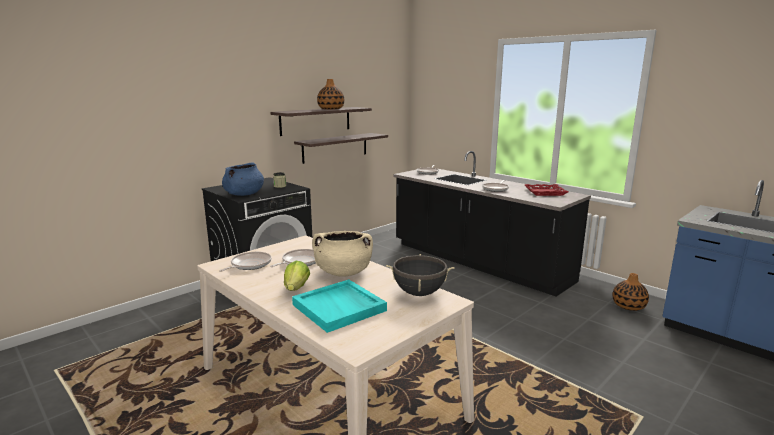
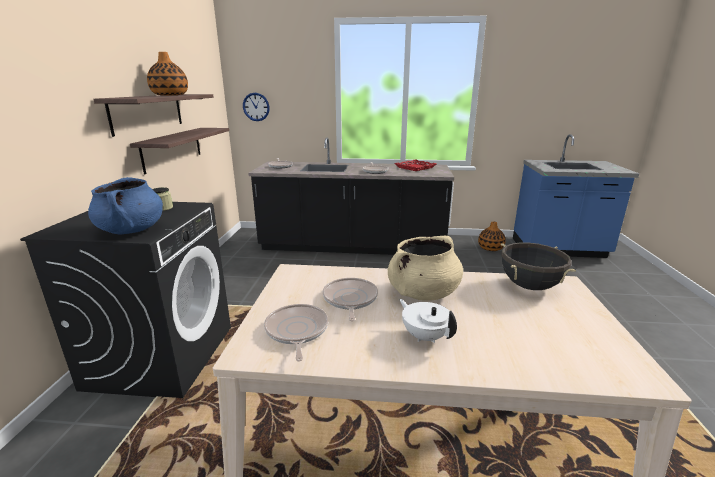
camera: 40 degrees left, 5 degrees up
lettuce [284,261,310,291] -> white teapot [399,299,457,343]
turquoise tray [292,279,387,333] -> none
none -> wall clock [243,93,270,121]

